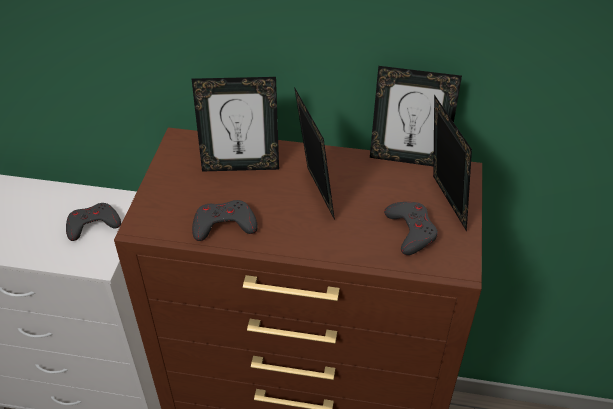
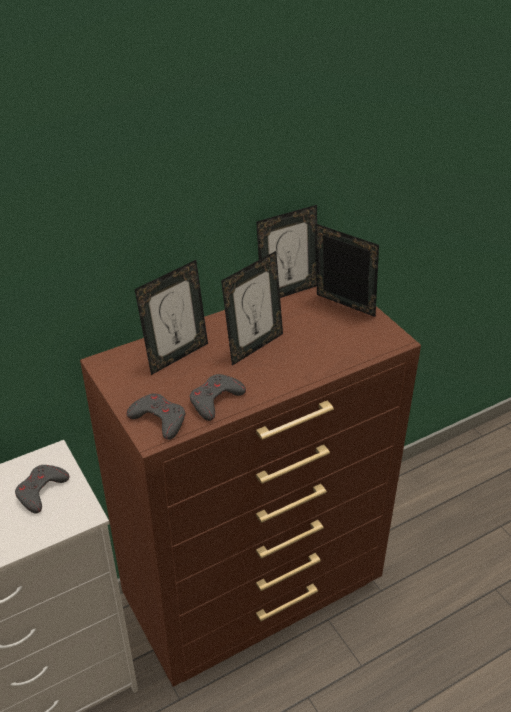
camera: 40 degrees left, 5 degrees down
picture frame [294,87,335,220] -> picture frame turned 105 degrees clockwise [221,251,283,365]
grey game controller [384,202,438,255] -> grey game controller moved to [126,393,185,440]

